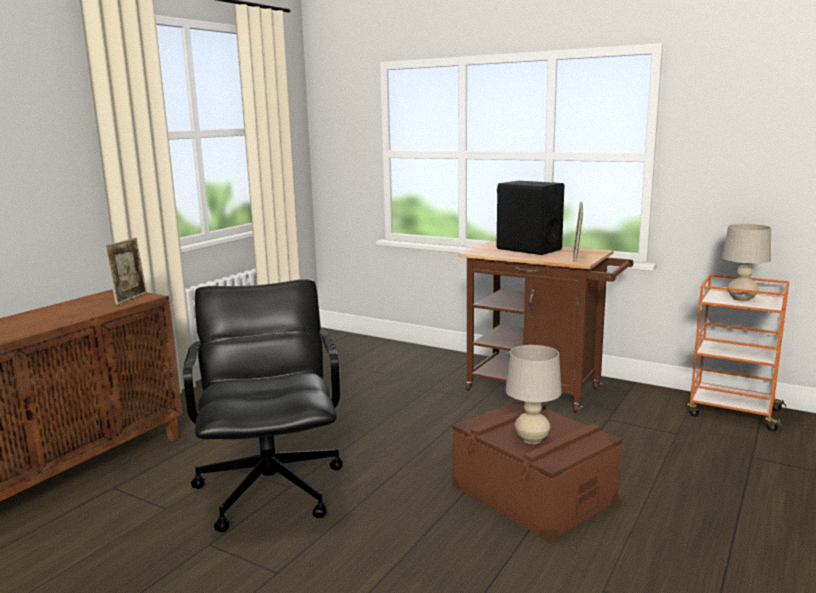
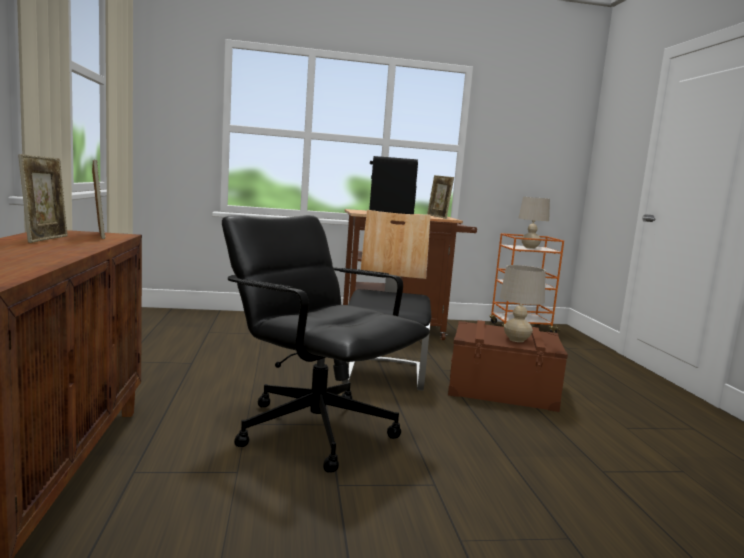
camera: 40 degrees left, 5 degrees down
none -> picture frame [18,154,68,243]
none -> chair [342,210,431,391]

